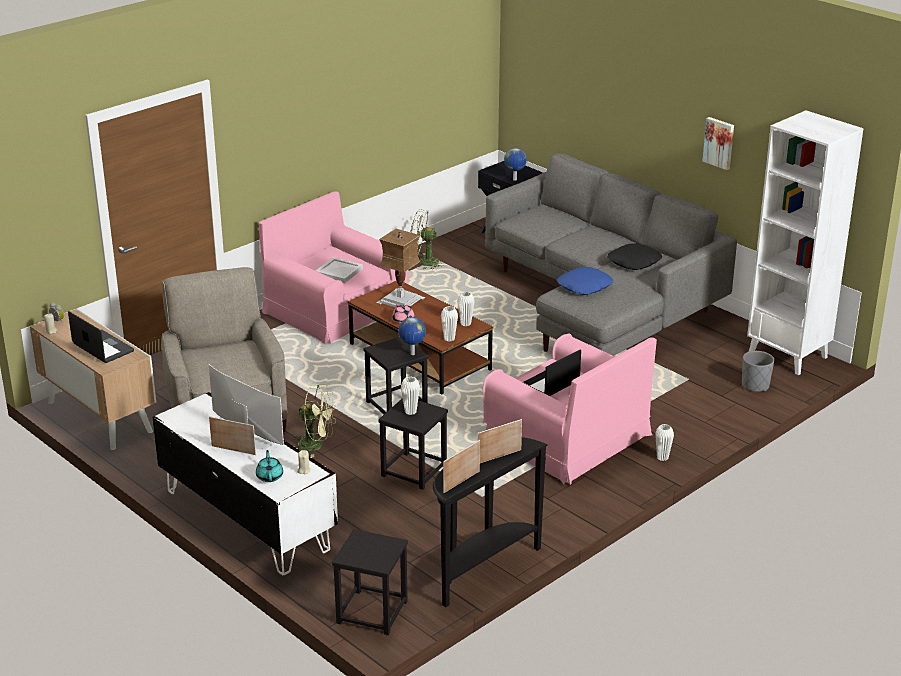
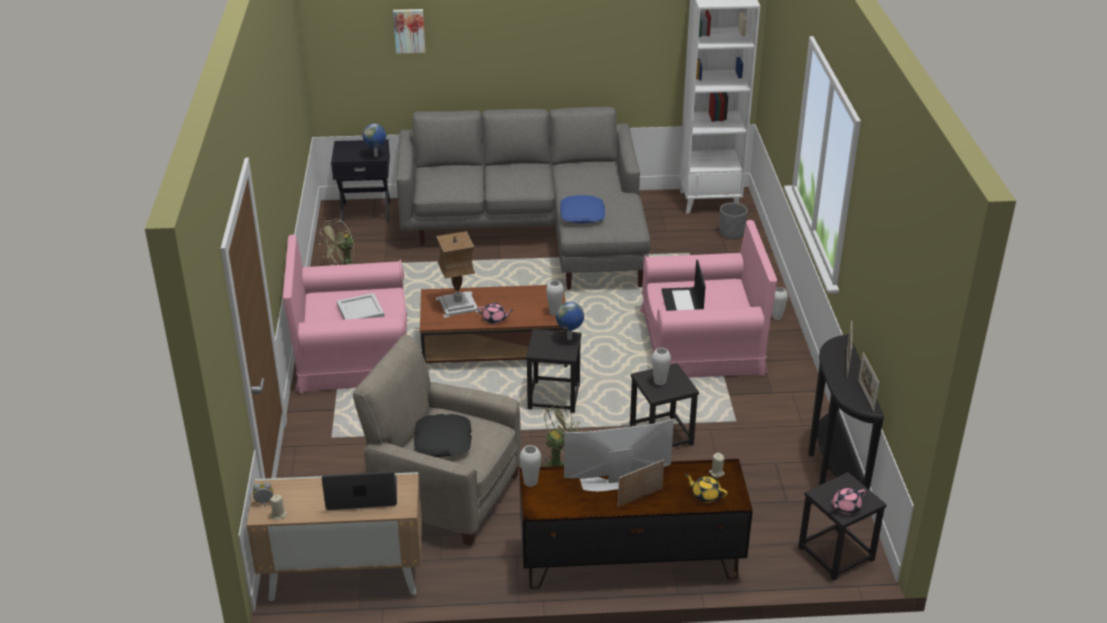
camera: 50 degrees left, 5 degrees up
white tv stand [153,392,338,576] -> brown tv stand [519,459,753,589]
turquoise teapot [256,450,283,482] -> yellow teapot [685,474,728,503]
white vase [457,292,474,326] -> white vase moved to [520,445,541,487]
black pillow [607,243,662,270] -> black pillow moved to [414,414,472,457]
picture [703,117,734,170] -> picture moved to [393,9,426,54]
none -> pink teapot [829,487,866,514]

